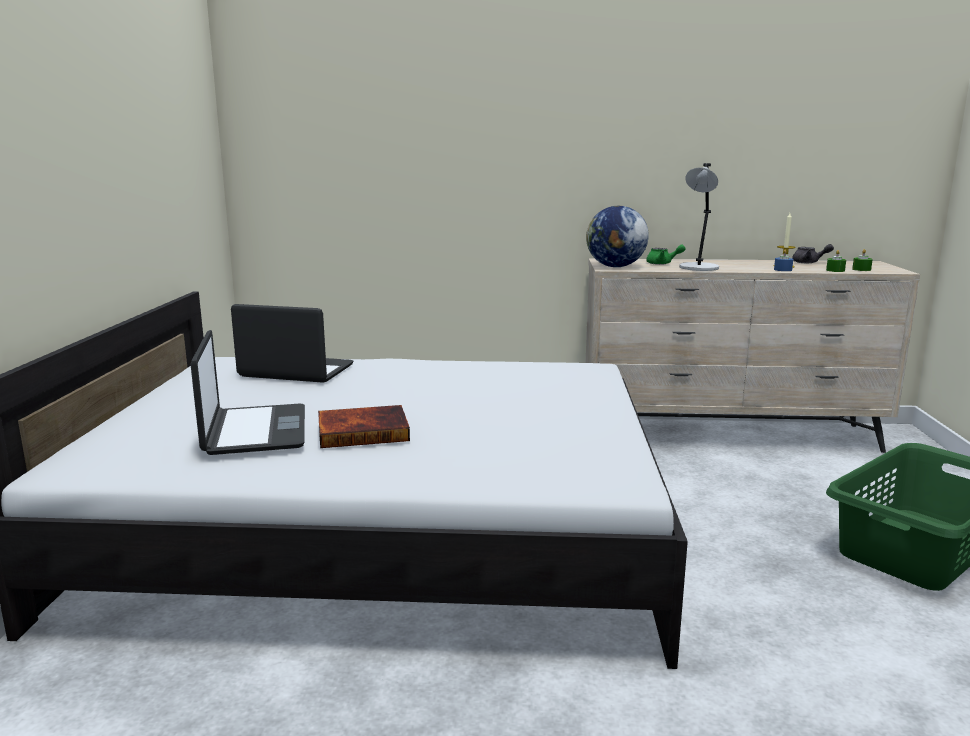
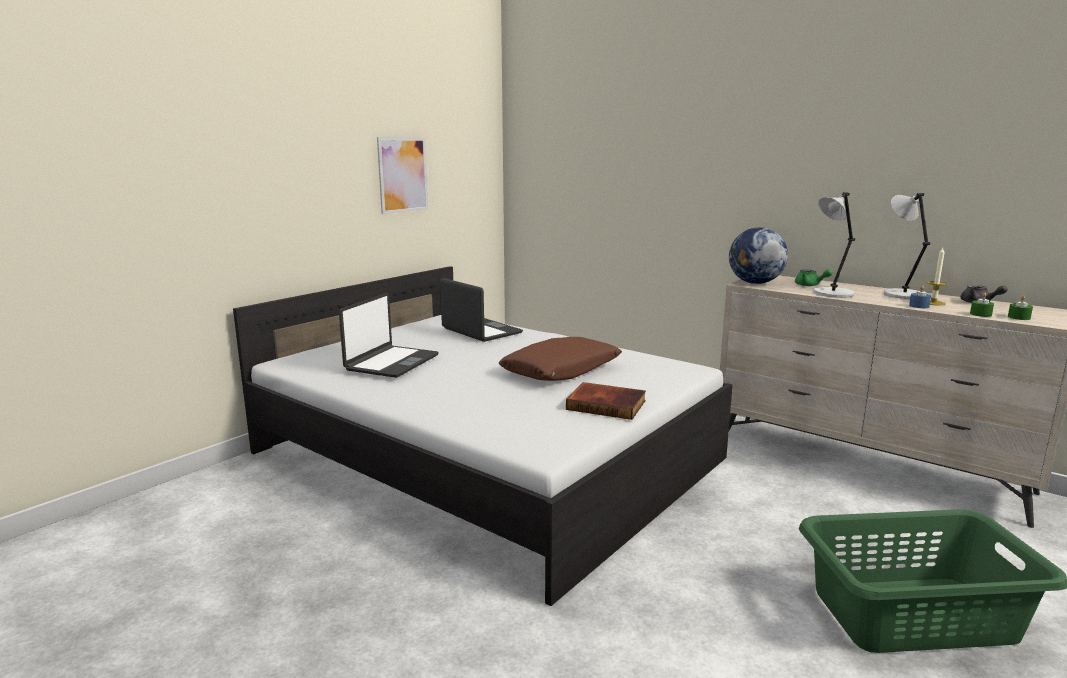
camera: 35 degrees right, 0 degrees up
book [318,405,410,448] -> book moved to [566,382,646,420]
none -> picture [377,137,428,214]
none -> brown pillow [499,337,622,381]
none -> grey table lamp [884,193,931,299]

